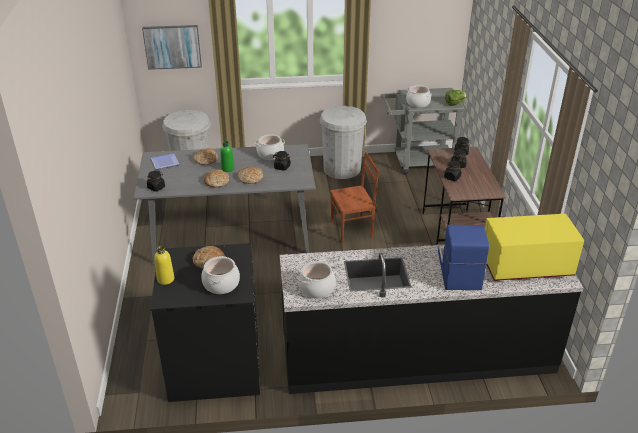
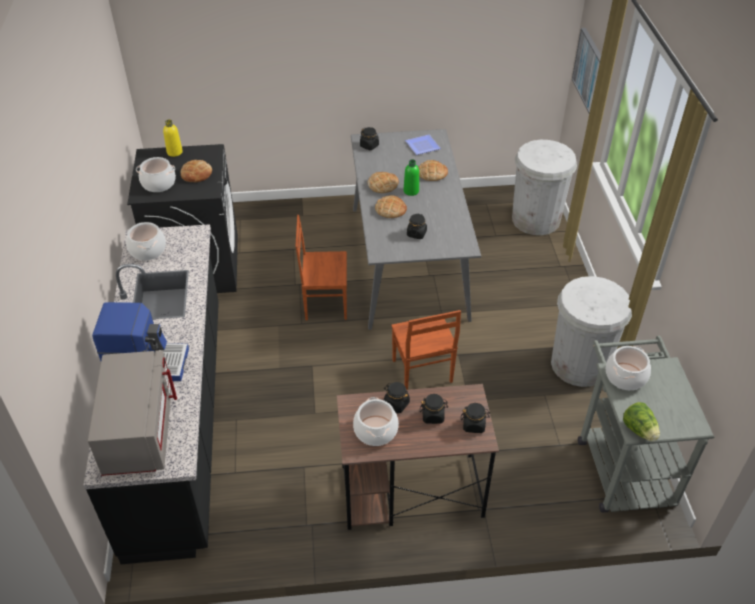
camera: 90 degrees right, 10 degrees up
cooking pot [255,134,285,160] -> cooking pot moved to [353,397,399,446]
yellow microwave [485,214,584,281] -> grey microwave [88,350,177,476]
none -> brown chair [295,215,347,321]

